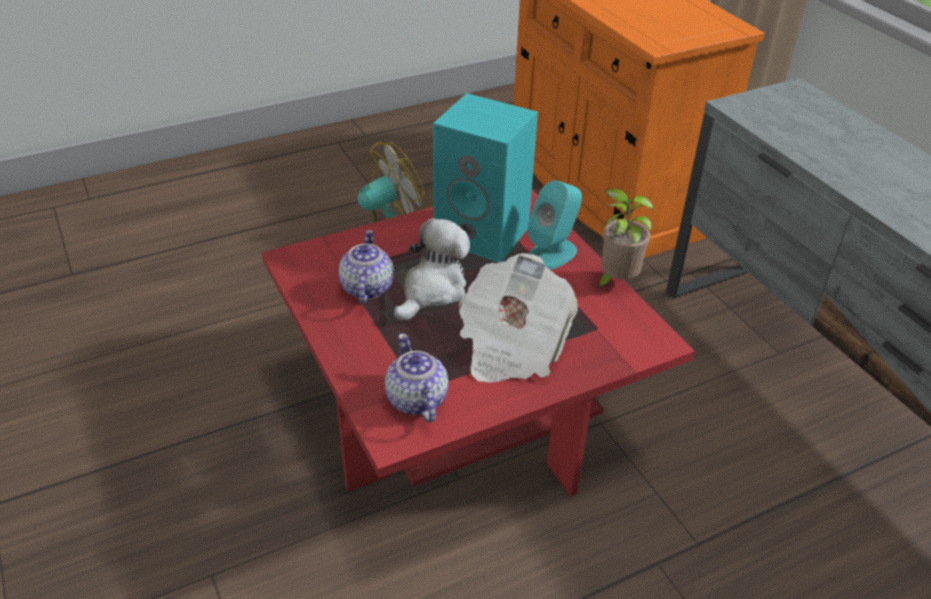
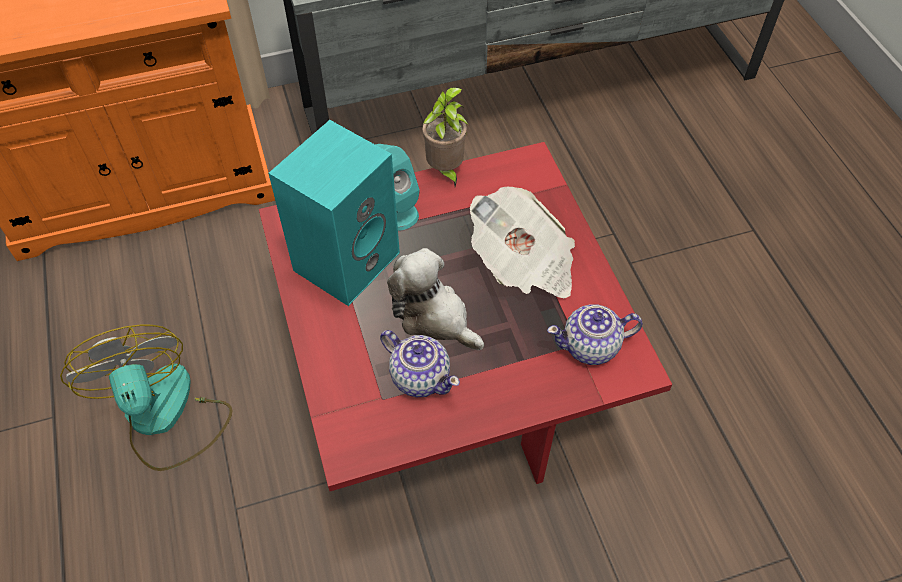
camera: 80 degrees left, 15 degrees up
teapot [339,230,394,304] -> teapot turned 150 degrees counterclockwise [380,330,460,397]

